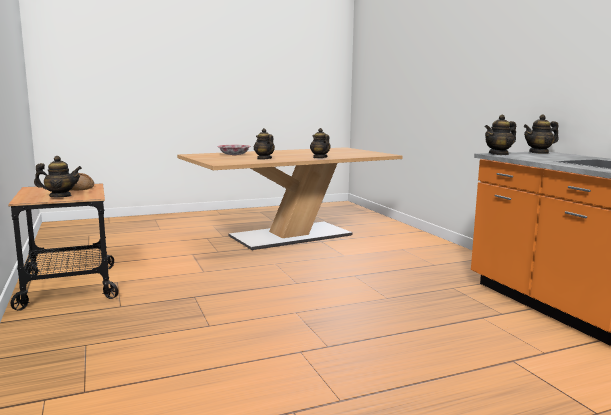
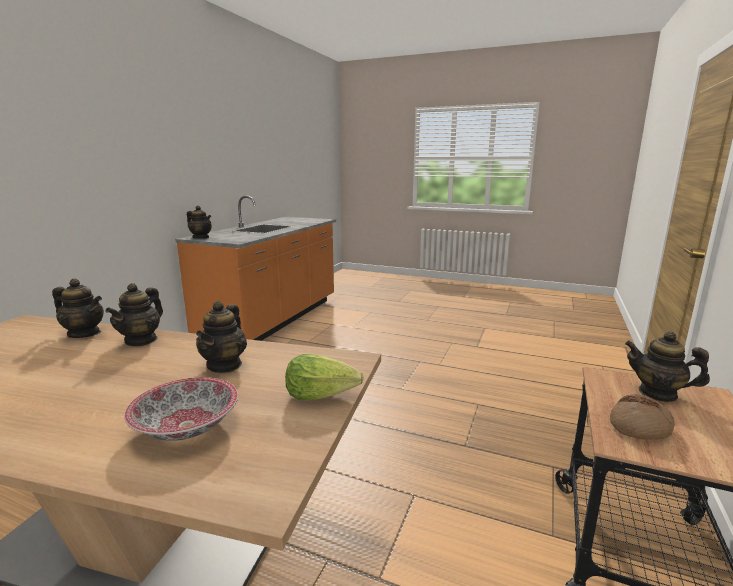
camera: 135 degrees left, 5 degrees up
teapot [485,114,516,155] -> teapot moved to [52,279,104,338]
none -> lettuce [285,354,364,400]

